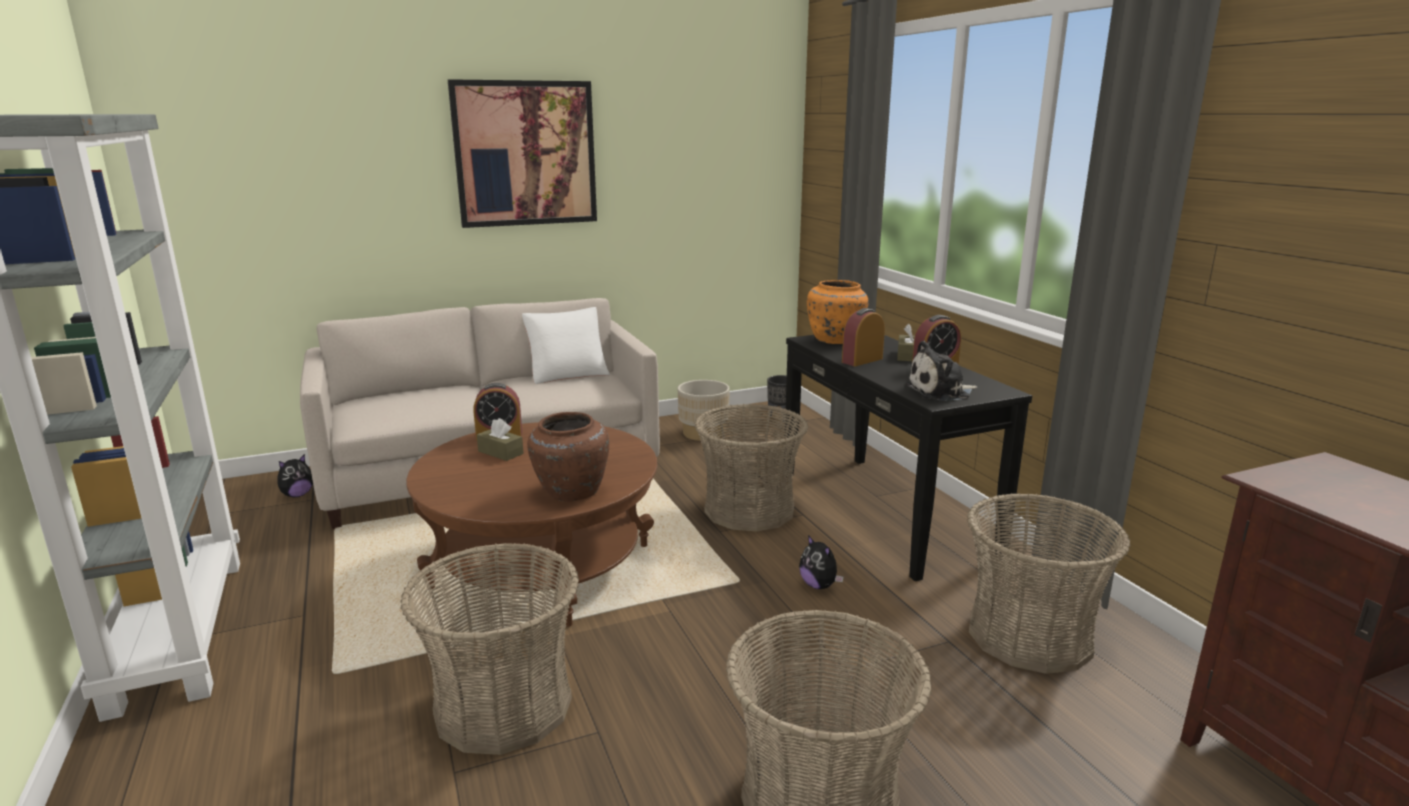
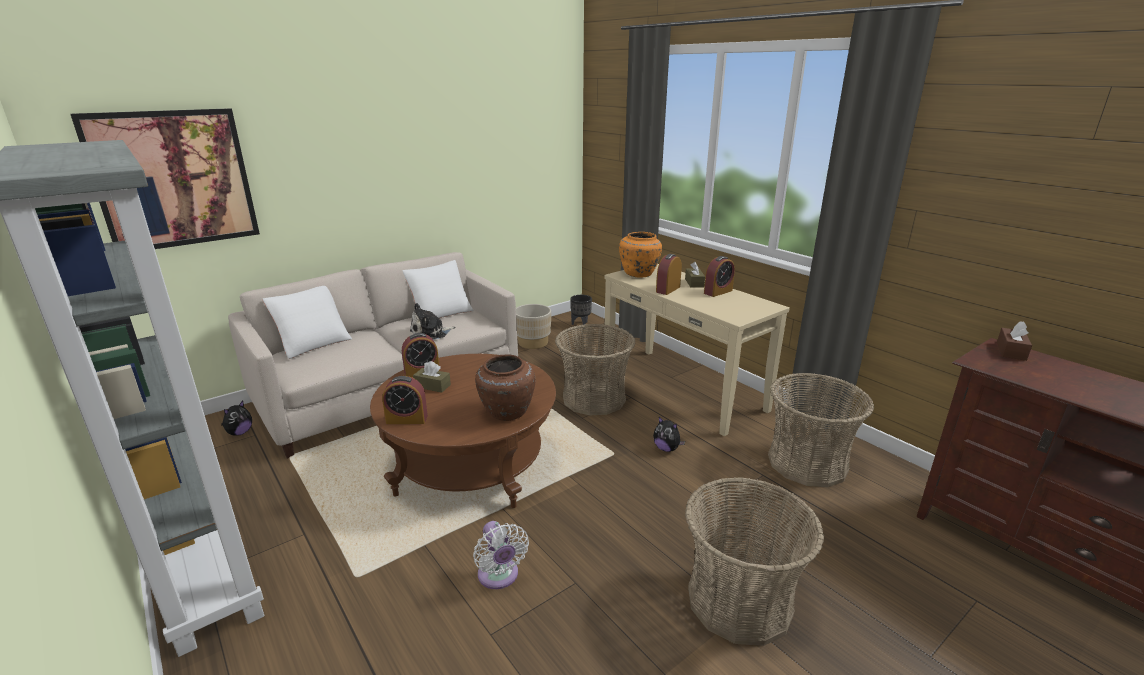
camera: 15 degrees left, 5 degrees up
basket [400,543,579,755] -> white fan [473,521,529,589]
picture [448,79,597,228] -> picture moved to [71,108,260,249]
black console table [784,335,1032,581] -> beige console table [604,264,790,436]
plush toy [905,341,978,401] -> plush toy moved to [410,303,455,340]
none -> white pillow [262,286,352,359]
none -> alarm clock [382,376,428,424]
none -> brown tissue box [997,321,1032,361]

